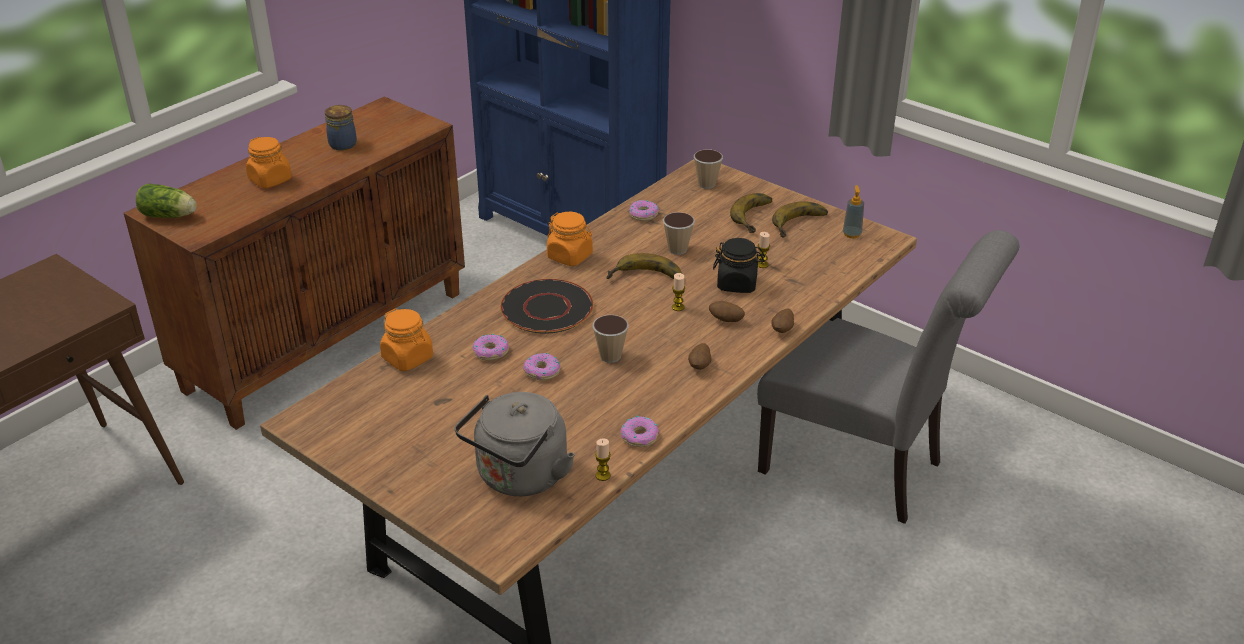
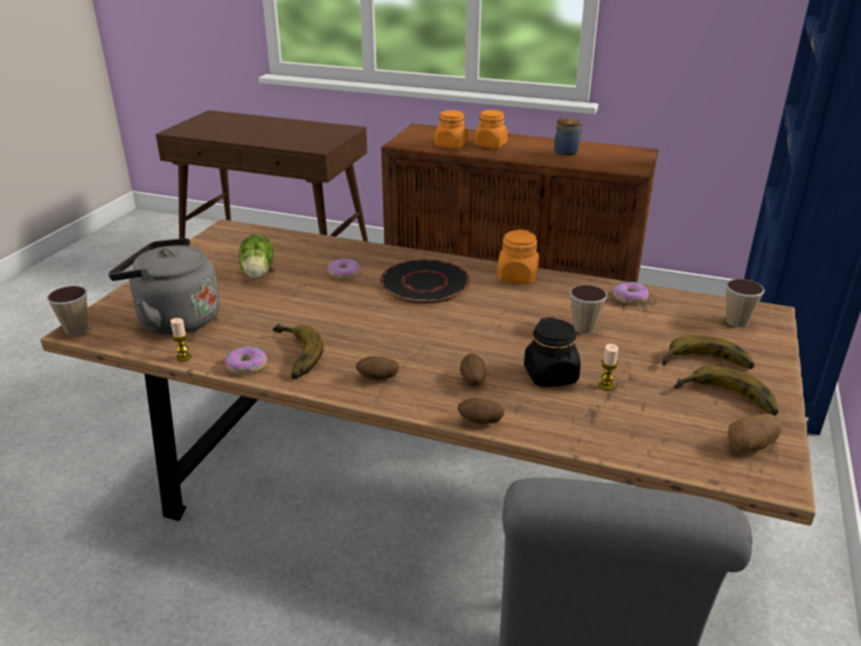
camera: 70 degrees right, 5 degrees down
lettuce [136,183,197,218] -> lettuce moved to [239,234,274,279]
orange jar [380,309,433,371] -> orange jar moved to [435,110,468,149]
donut [523,353,560,380] -> none
cup [593,315,628,363] -> cup moved to [47,286,88,335]
banana [607,253,682,279] -> banana moved to [273,324,324,379]
candle [672,273,685,311] -> none
soap dispenser [843,185,864,238] -> potato [728,414,782,452]

